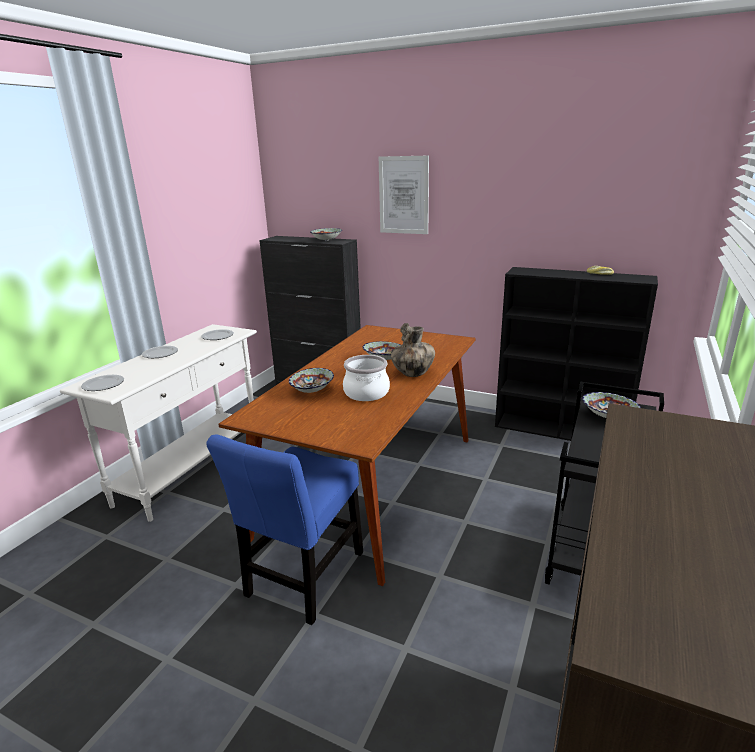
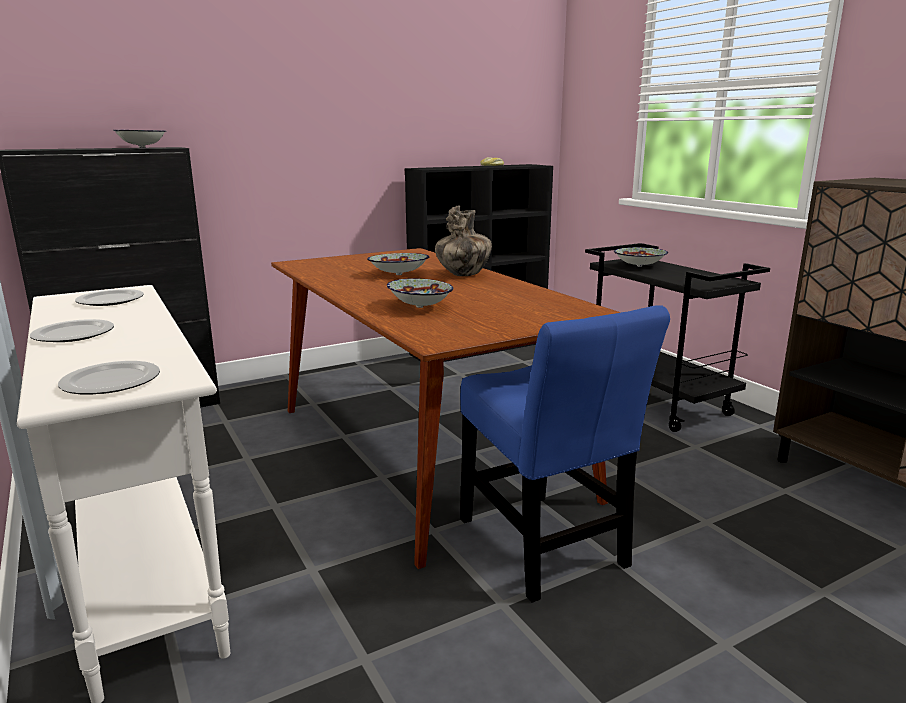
camera: 55 degrees left, 5 degrees down
cooking pot [343,355,390,401] -> none
picture [379,156,429,234] -> none

